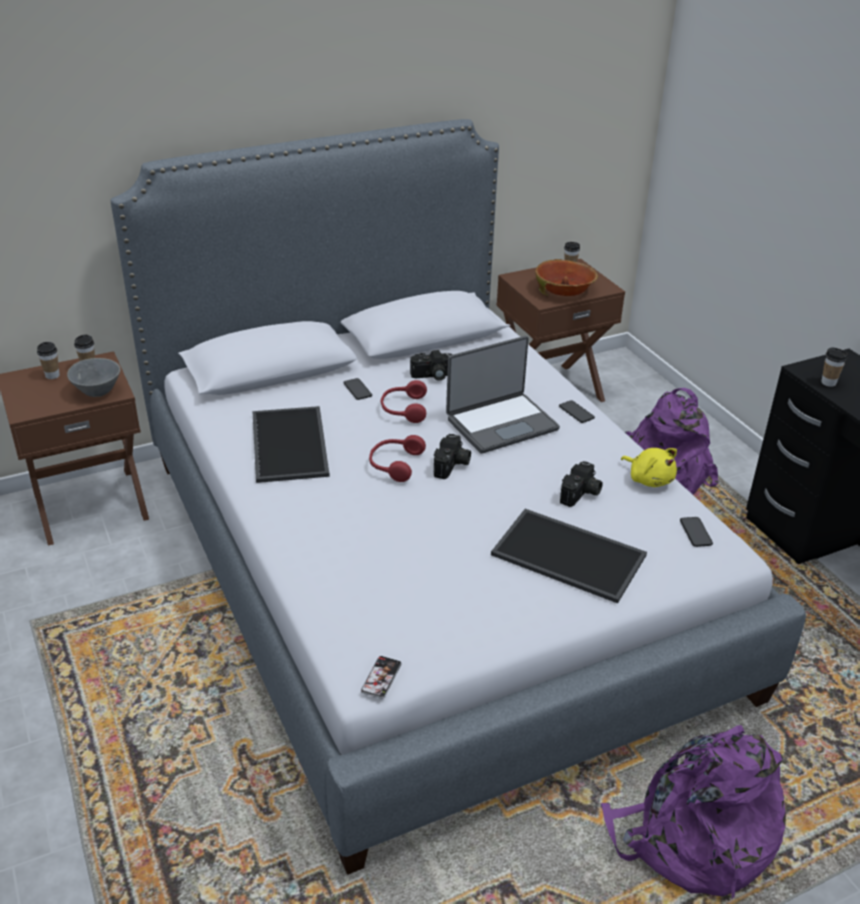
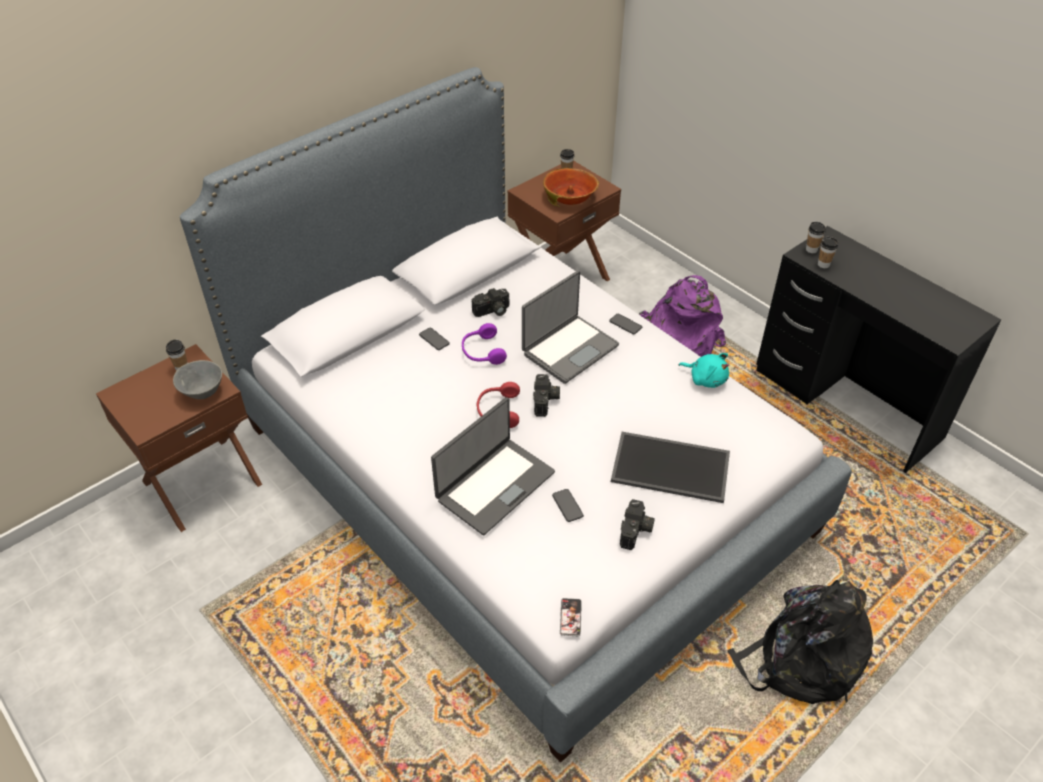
camera: 15 degrees left, 10 degrees up
cup [37,342,60,379] -> cup moved to [806,222,826,253]
tray [252,406,330,483] -> none
red headphones [381,380,427,423] -> purple headphones [462,323,507,365]
camera [560,461,603,507] -> camera moved to [620,499,655,550]
purple backpack [601,725,786,898] -> black backpack [727,580,873,704]
yellow plush toy [621,448,677,487] -> turquoise plush toy [679,353,729,388]
phone [680,517,713,547] -> phone moved to [552,489,584,522]
none -> laptop [431,397,555,535]

